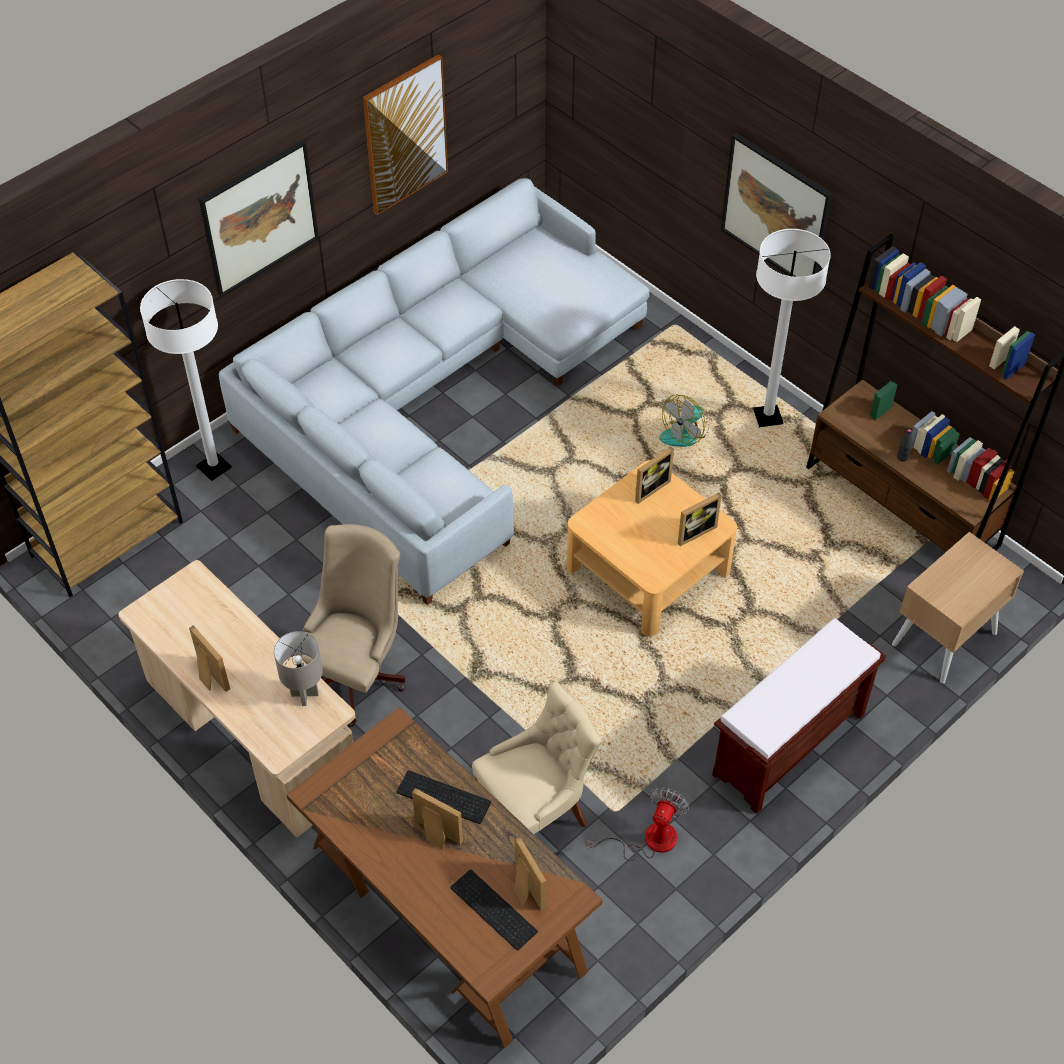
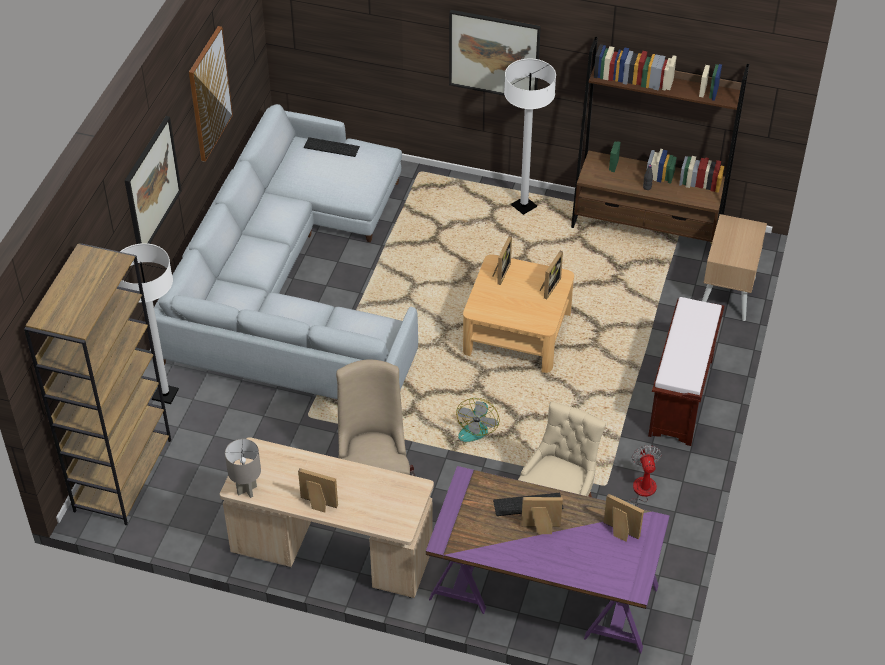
camera: 30 degrees left, 5 degrees down
grey table lamp [274,631,323,706] -> grey table lamp moved to [225,439,261,498]
brown desk [286,707,602,1048] -> purple desk [426,466,669,653]
keyboard [450,869,538,951] -> keyboard moved to [304,137,360,157]
fan [659,395,709,447] -> fan moved to [456,398,499,442]

